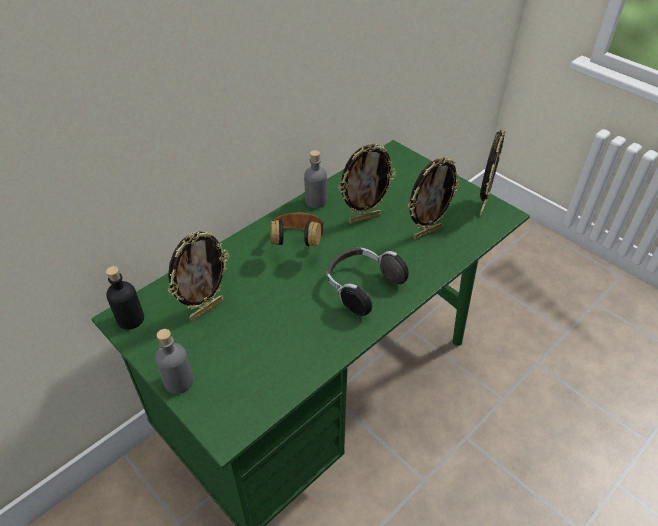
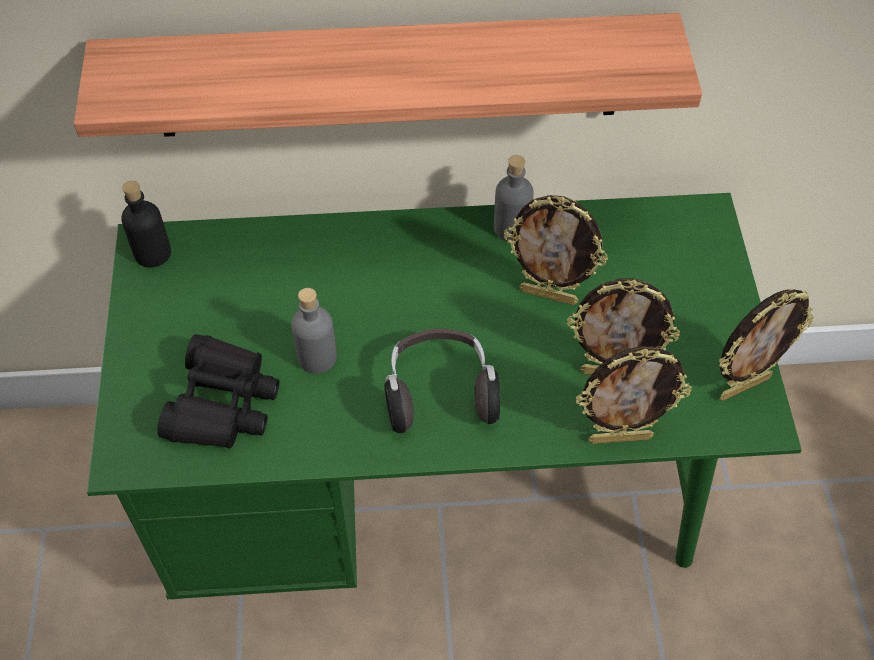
camera: 40 degrees right, 10 degrees up
grey bottle [155,329,194,394] -> grey bottle moved to [291,288,337,374]
picture frame [168,231,229,321] -> picture frame moved to [576,346,692,444]
headphones [270,213,324,246] -> none
none -> shelf [74,13,702,137]
none -> black binoculars [157,334,279,449]

